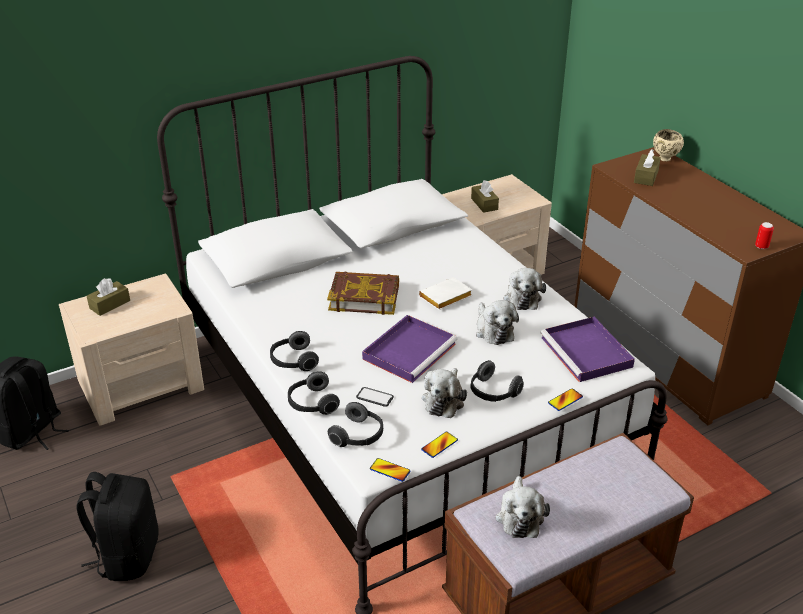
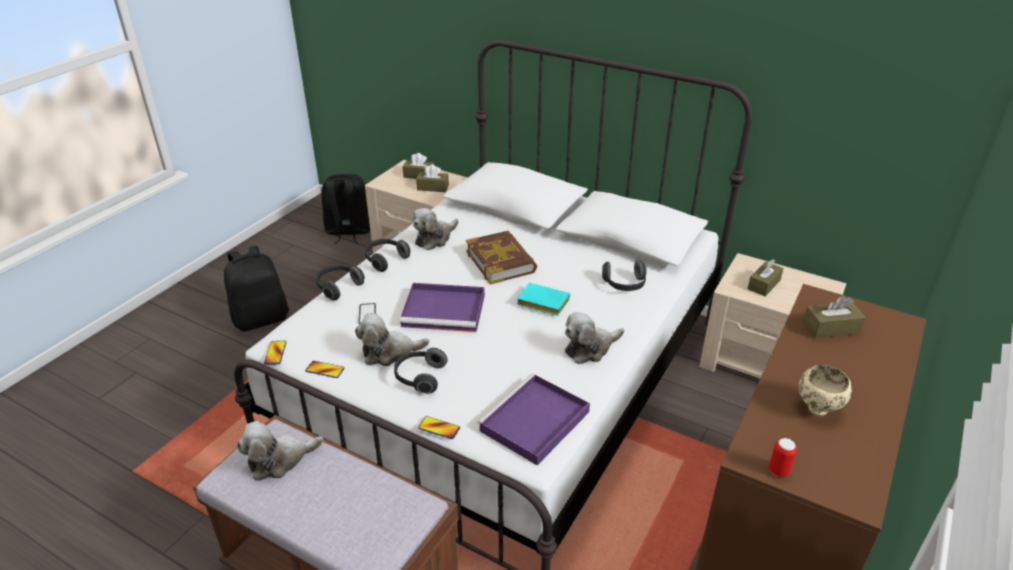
camera: 60 degrees right, 0 degrees up
headphones [328,402,383,447] -> headphones moved to [602,260,647,291]
white book [419,277,472,310] -> turquoise book [516,283,570,316]
plush toy [476,300,519,345] -> plush toy moved to [412,208,459,250]
beige bowl [653,129,684,161] -> beige bowl moved to [799,364,852,416]
none -> brown tissue box [416,164,449,192]

